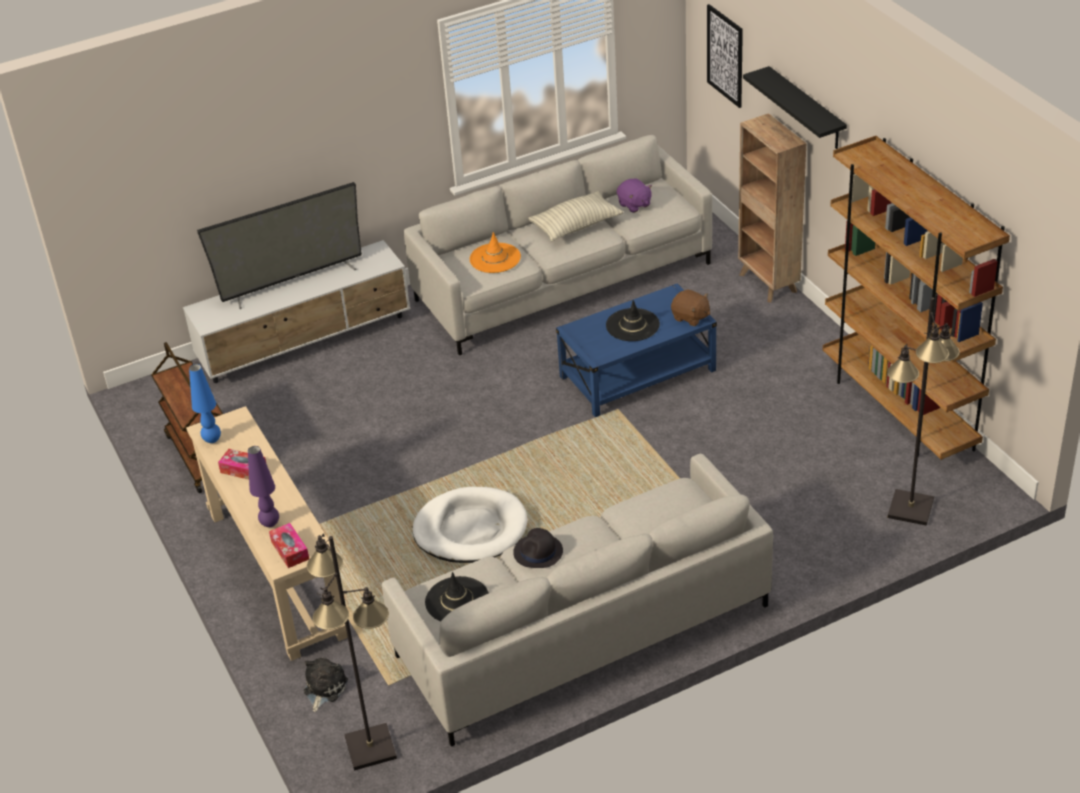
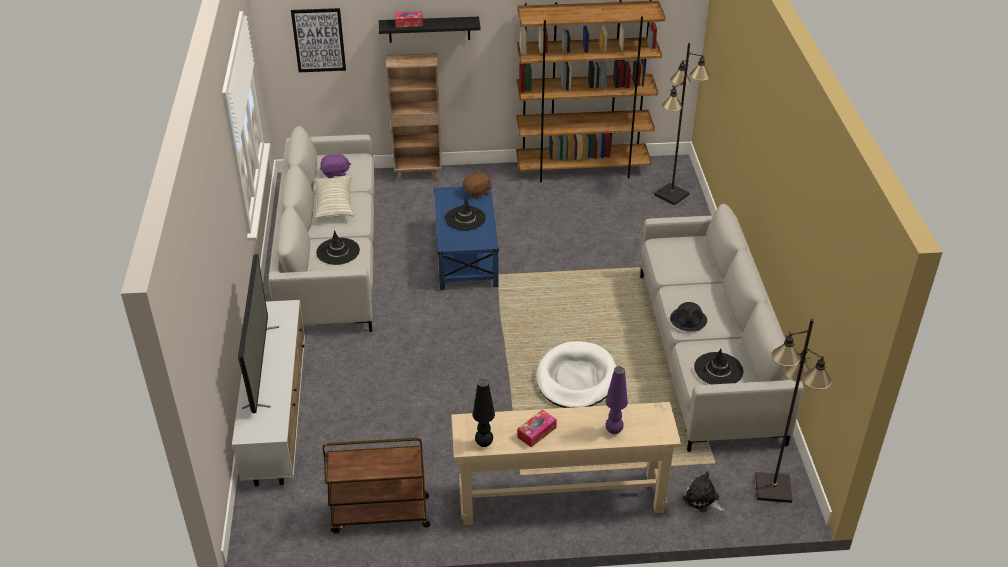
camera: 70 degrees left, 0 degrees up
blue table lamp [189,364,221,443] -> black table lamp [473,379,495,447]
tissue box [269,523,309,568] -> tissue box moved to [395,11,423,28]
orange hat [470,232,521,273] -> black hat [316,230,360,265]

